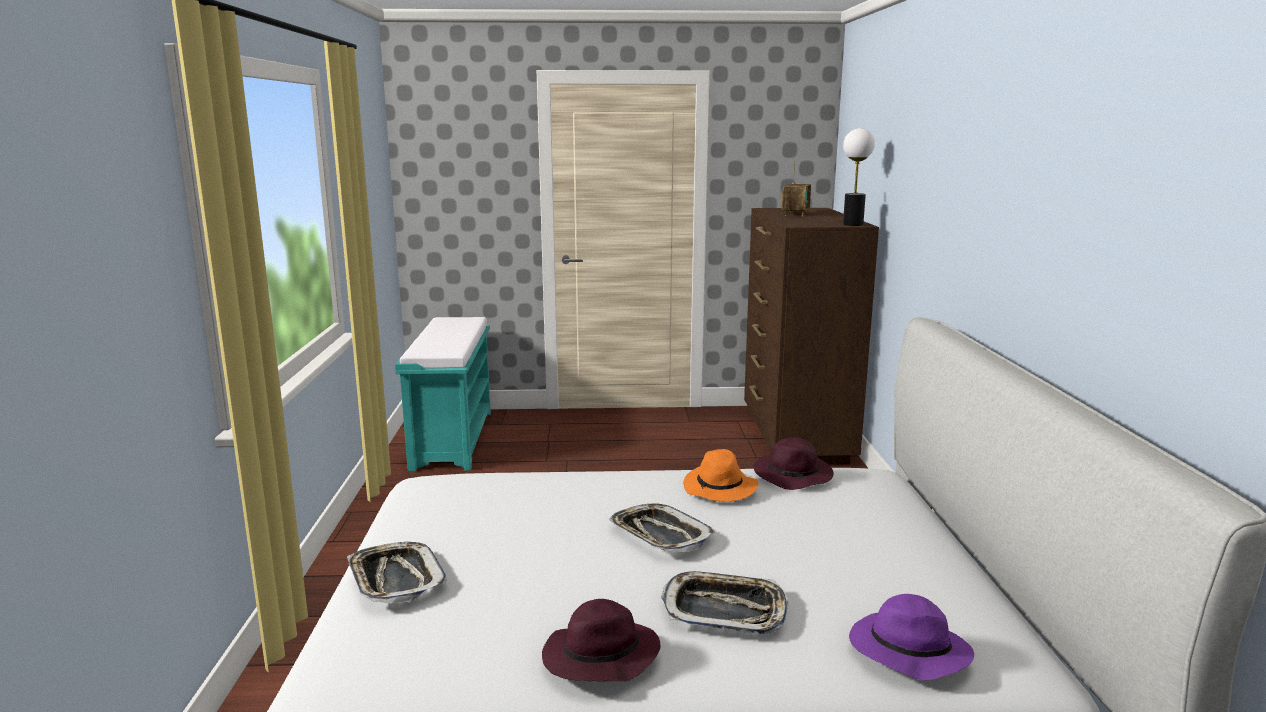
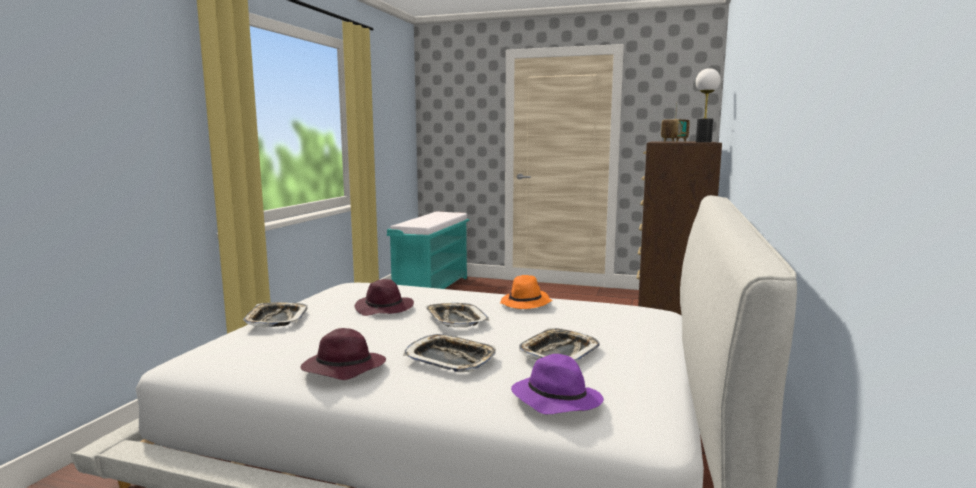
camera: 20 degrees right, 5 degrees down
purple hat [753,438,834,490] -> purple hat moved to [354,279,414,316]
none -> tray [519,328,600,361]

